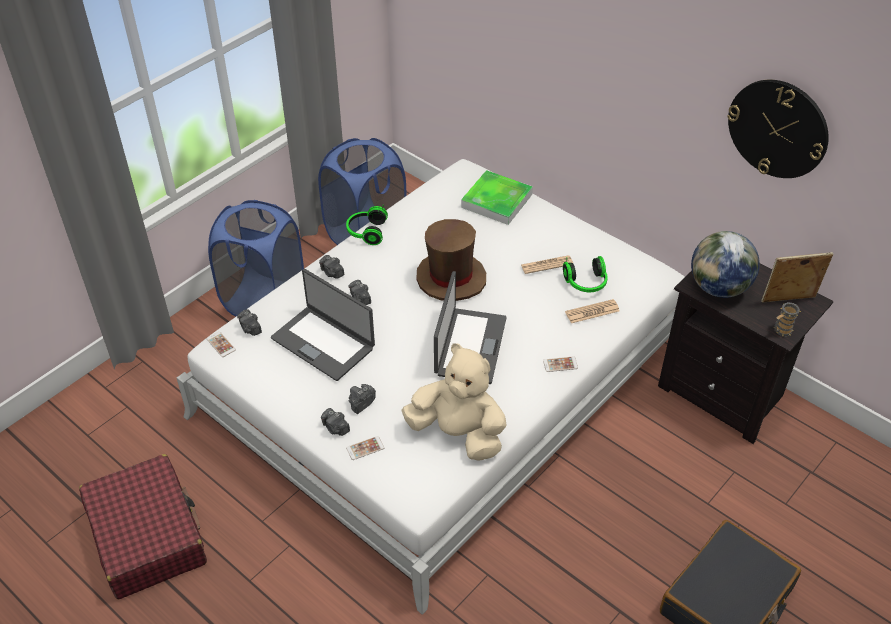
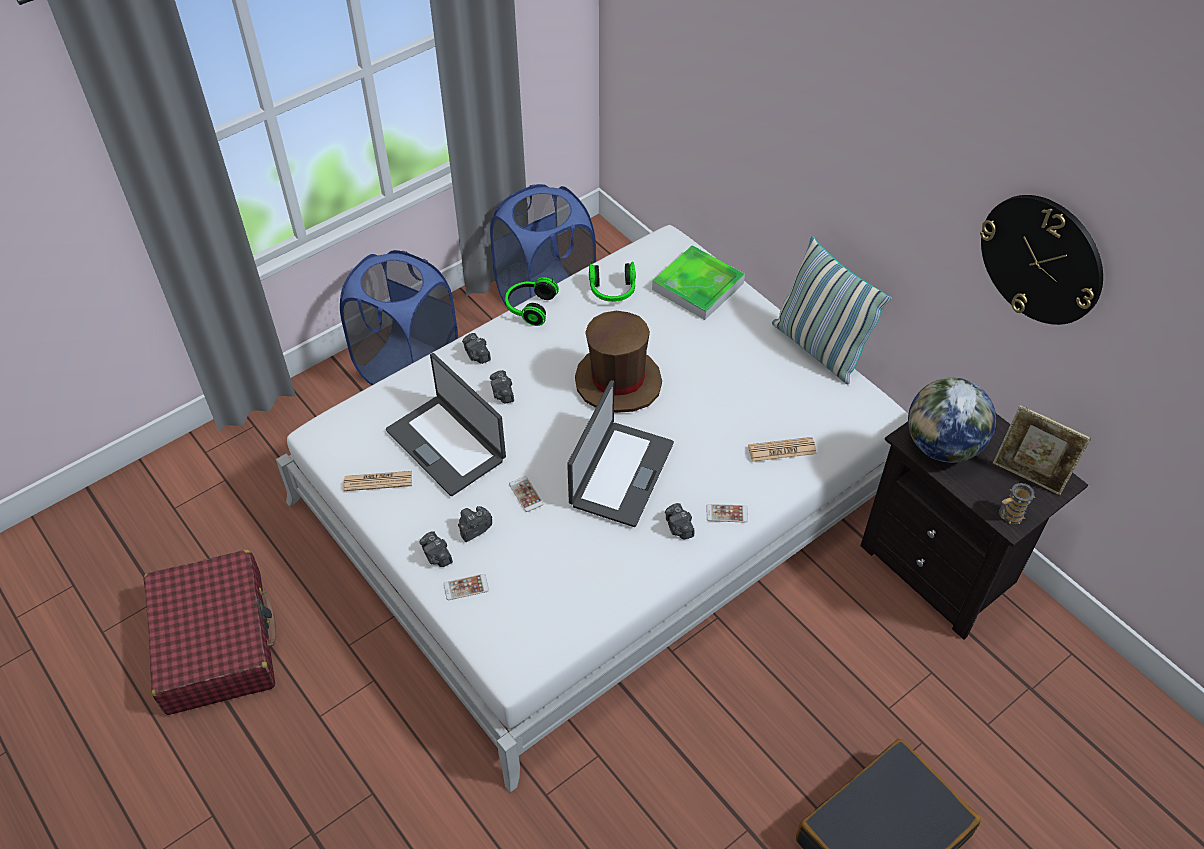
camera: 10 degrees right, 5 degrees up
phone [207,332,236,357] -> phone moved to [509,476,543,512]
camera [237,309,262,336] -> camera moved to [665,503,694,539]
beige plush toy [401,343,507,461] -> none
newspaper [521,256,573,274] -> newspaper moved to [344,471,412,491]
headphones [563,256,608,292] -> headphones moved to [589,258,636,302]
picture frame [761,252,833,302] -> picture frame turned 150 degrees counterclockwise [993,405,1091,495]
none -> pillow [772,236,892,384]

